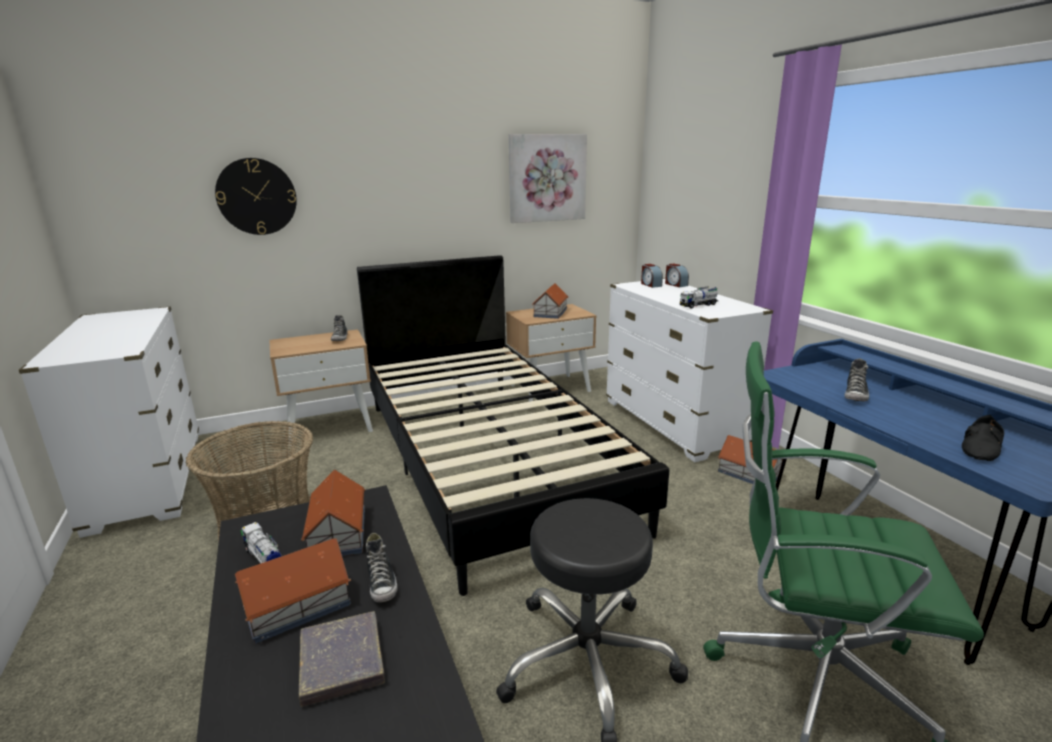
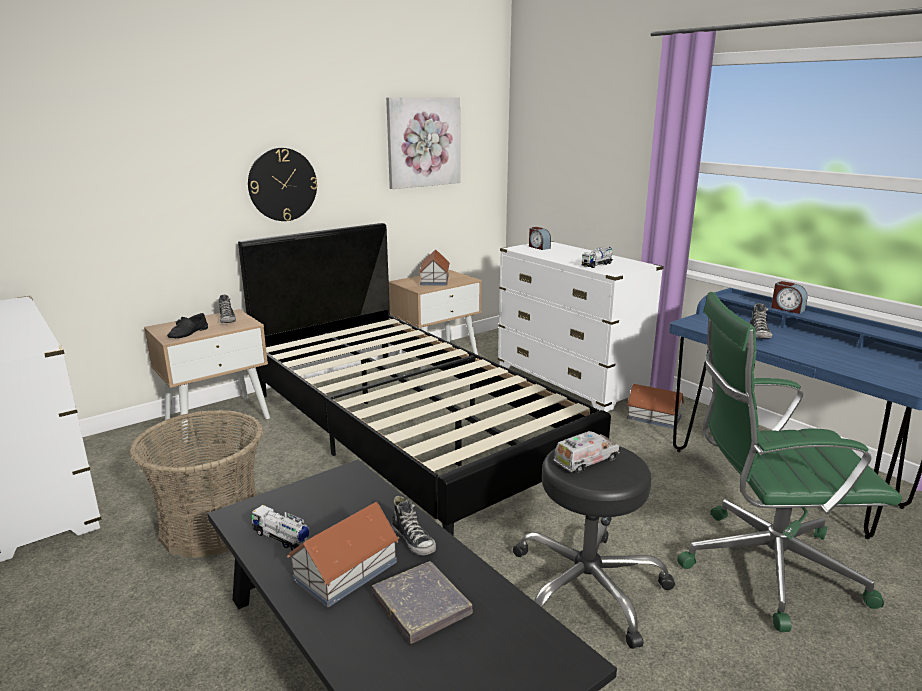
camera: 15 degrees left, 0 degrees up
wall clock [215,158,297,235] -> wall clock moved to [248,148,318,221]
toy house [301,469,365,556] -> none
alarm clock [665,263,689,287] -> alarm clock moved to [771,281,808,314]
black shoe [962,415,1004,461] -> black shoe moved to [167,313,208,338]
none -> toy truck [554,431,619,473]

